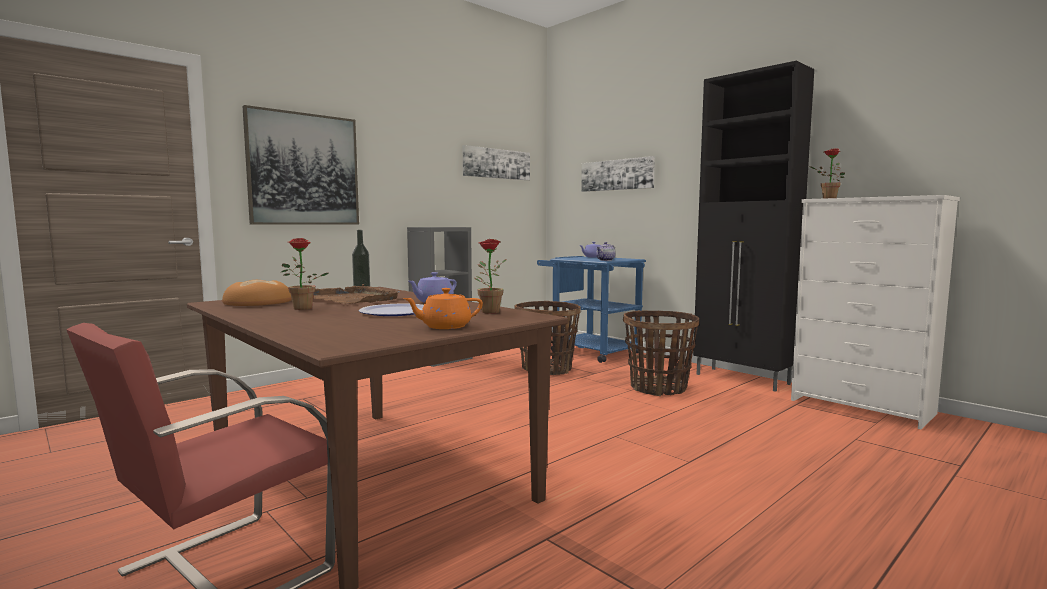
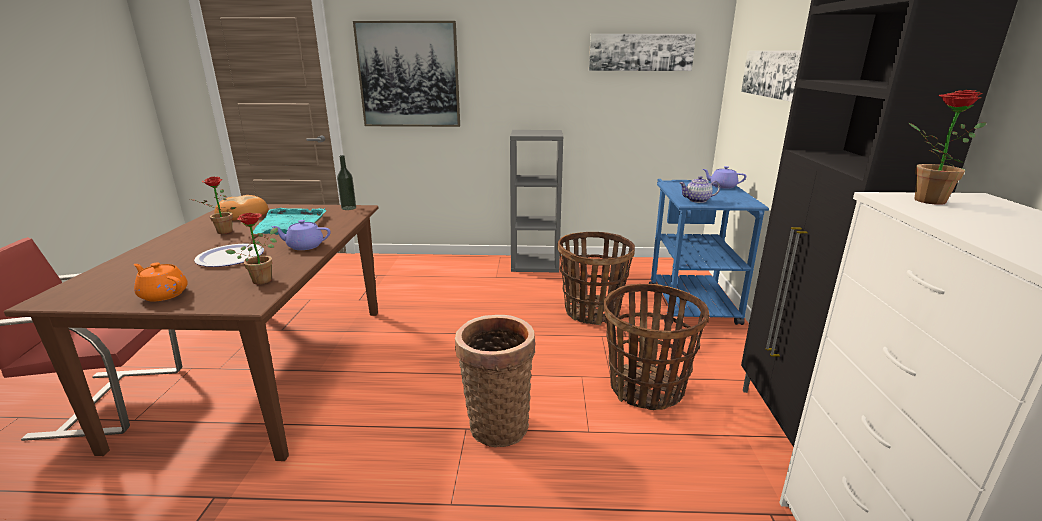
camera: 45 degrees right, 15 degrees up
brown tray [313,284,400,304] -> turquoise tray [253,208,327,235]
none -> basket [455,315,535,447]

